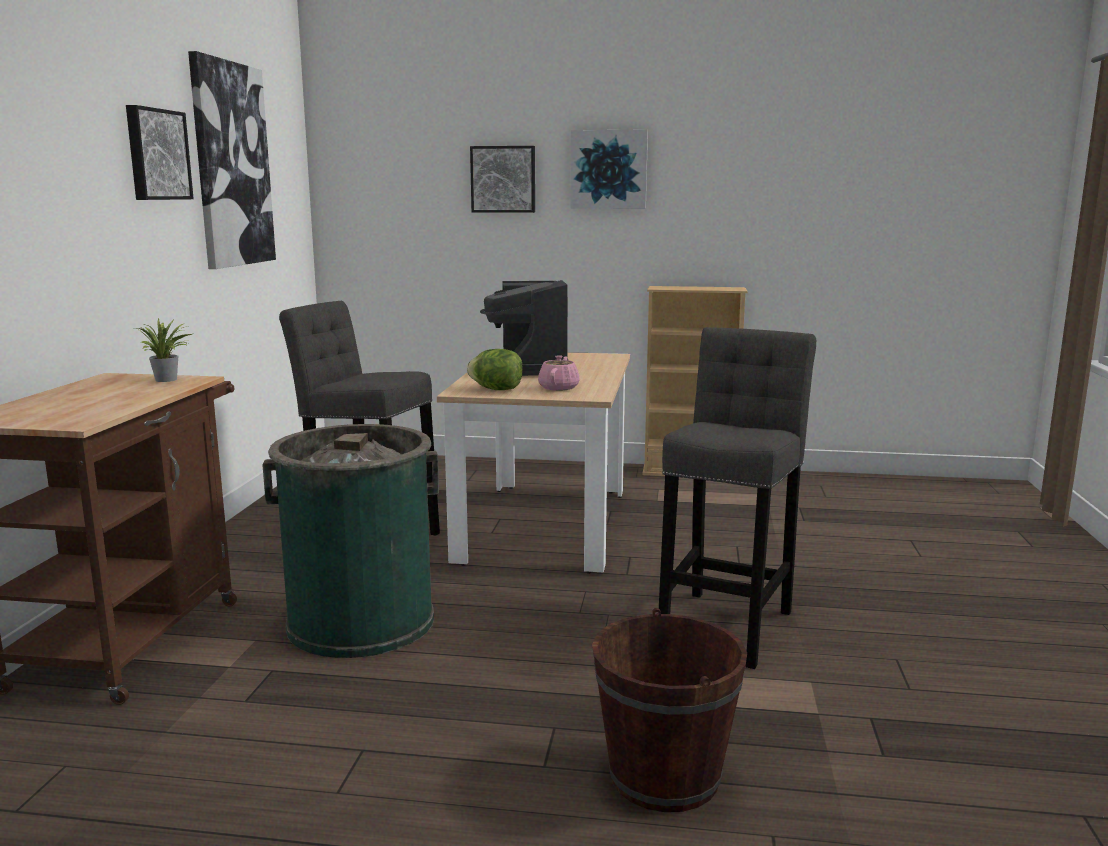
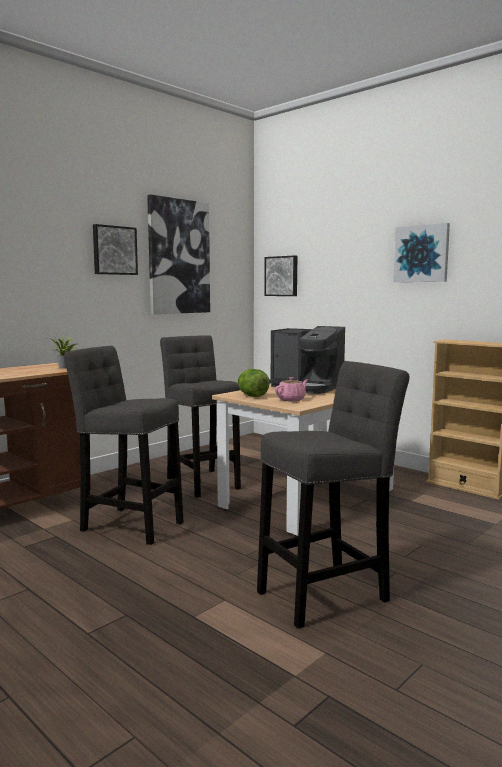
camera: 35 degrees right, 5 degrees down
green trash can [262,424,439,658] -> grey stool [64,346,183,545]
picture [470,146,535,213] -> picture moved to [264,255,297,296]
coffee machine [480,280,568,376] -> coffee machine turned 90 degrees counterclockwise [269,326,345,394]
brown bucket [592,608,747,812] -> none

